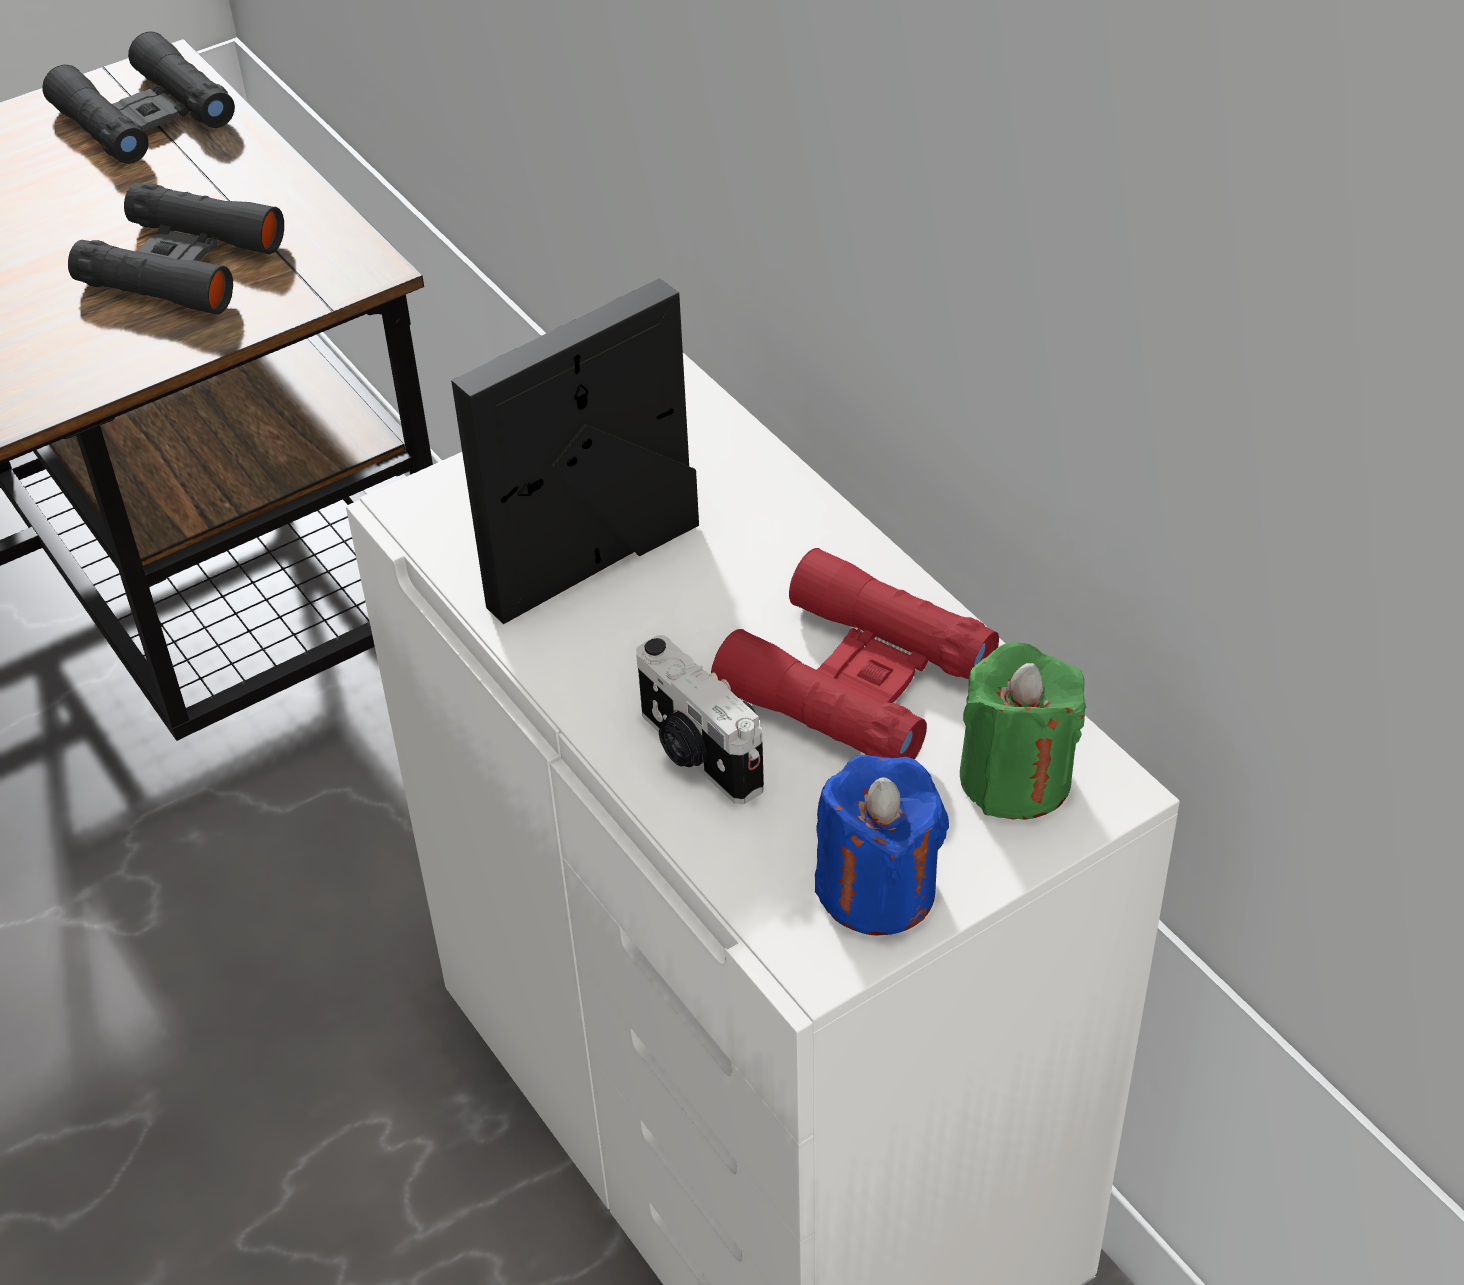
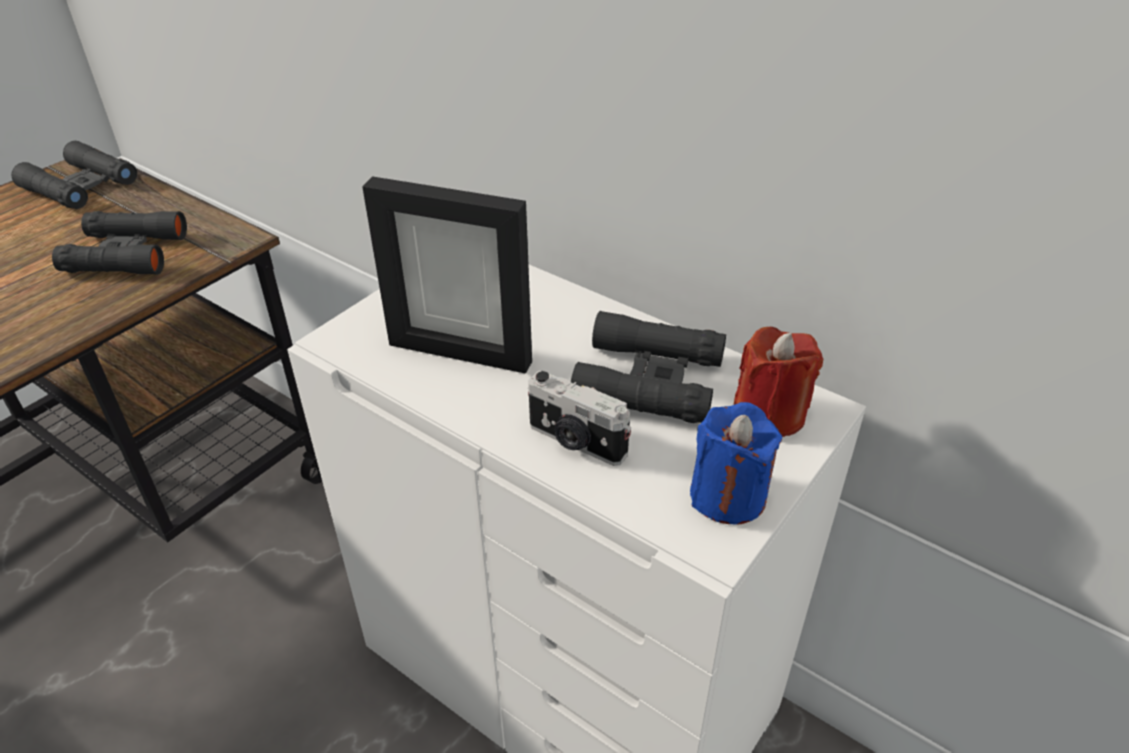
camera: 20 degrees left, 5 degrees down
picture frame [451,278,699,624] -> picture frame turned 105 degrees counterclockwise [362,176,532,374]
red binoculars [711,548,999,760] -> black binoculars [571,311,726,423]
green candle [960,642,1086,820] -> red candle [734,327,823,437]

